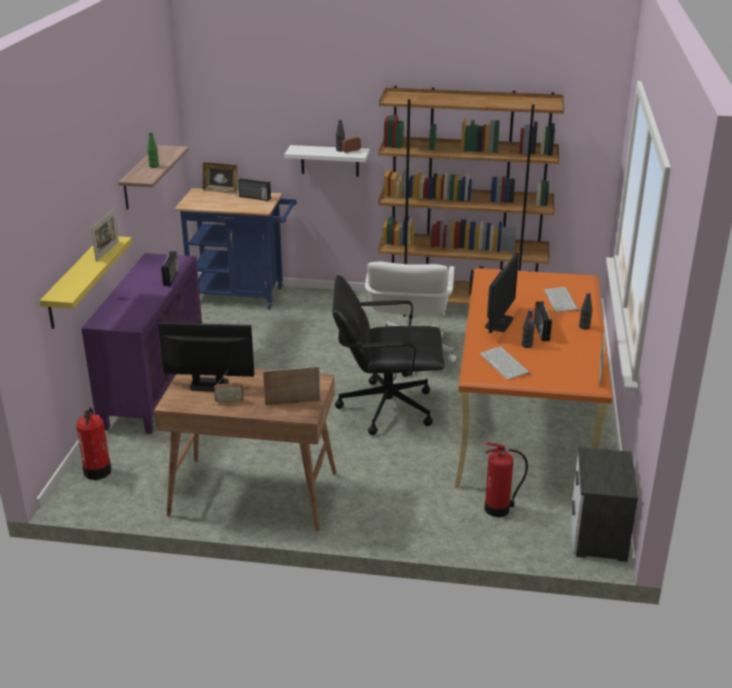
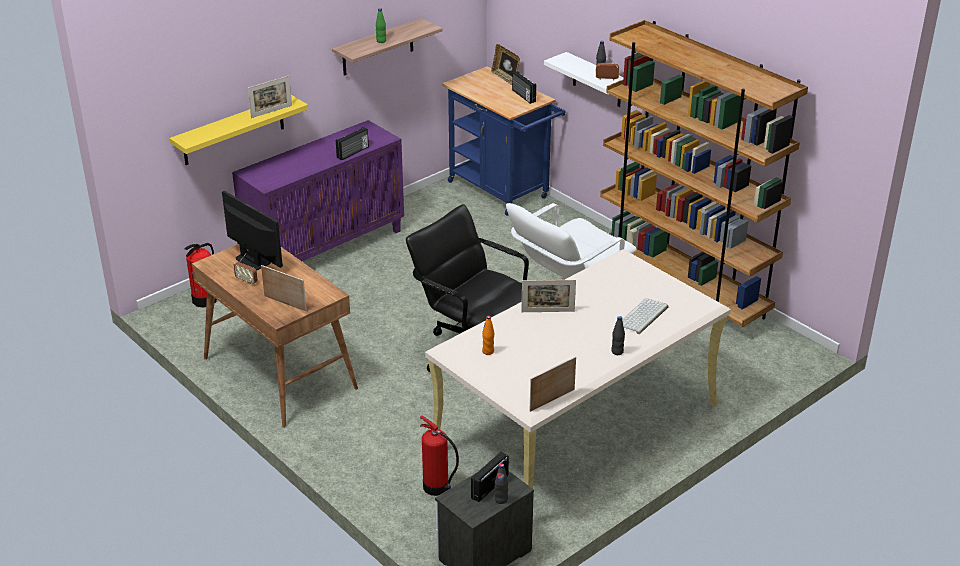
camera: 40 degrees right, 5 degrees up
orange desk [454,268,613,488] -> beige desk [425,249,731,489]
keyboard [480,346,530,380] -> orange bottle [482,316,494,355]
monitor [485,253,519,333] -> picture frame [521,280,576,312]
black bottle [522,310,535,348] -> black bottle moved to [494,464,508,504]
radio [534,301,552,341] -> radio moved to [471,452,509,502]

